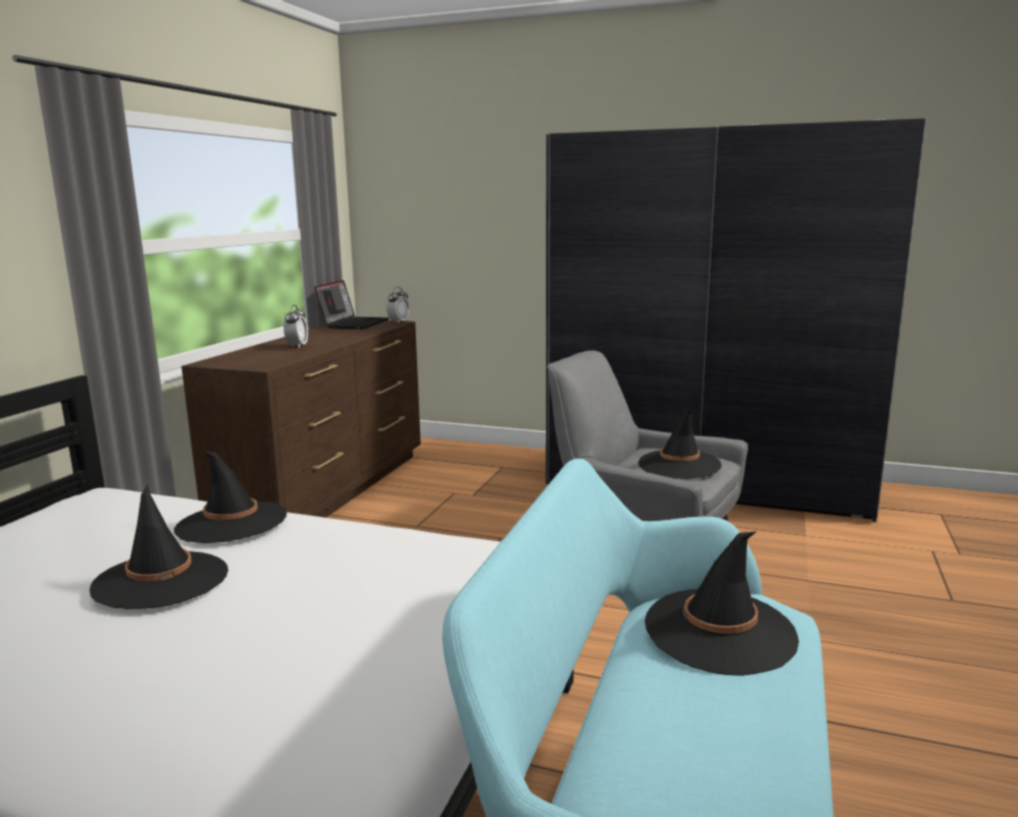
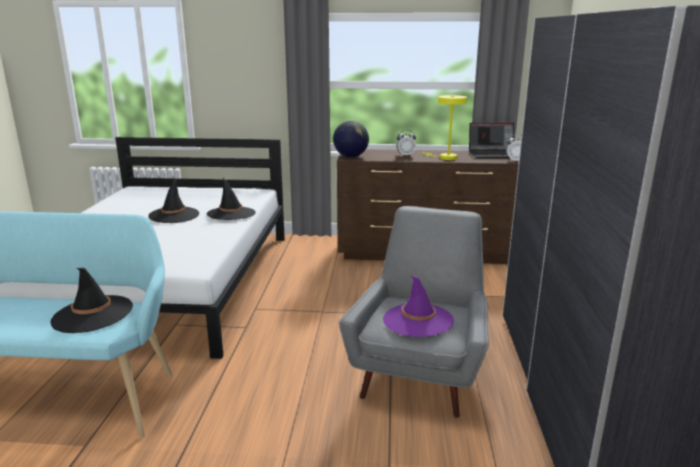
camera: 75 degrees right, 5 degrees up
black hat [638,410,722,479] -> purple hat [383,276,454,337]
none -> globe [333,121,369,157]
none -> yellow table lamp [422,95,467,160]

